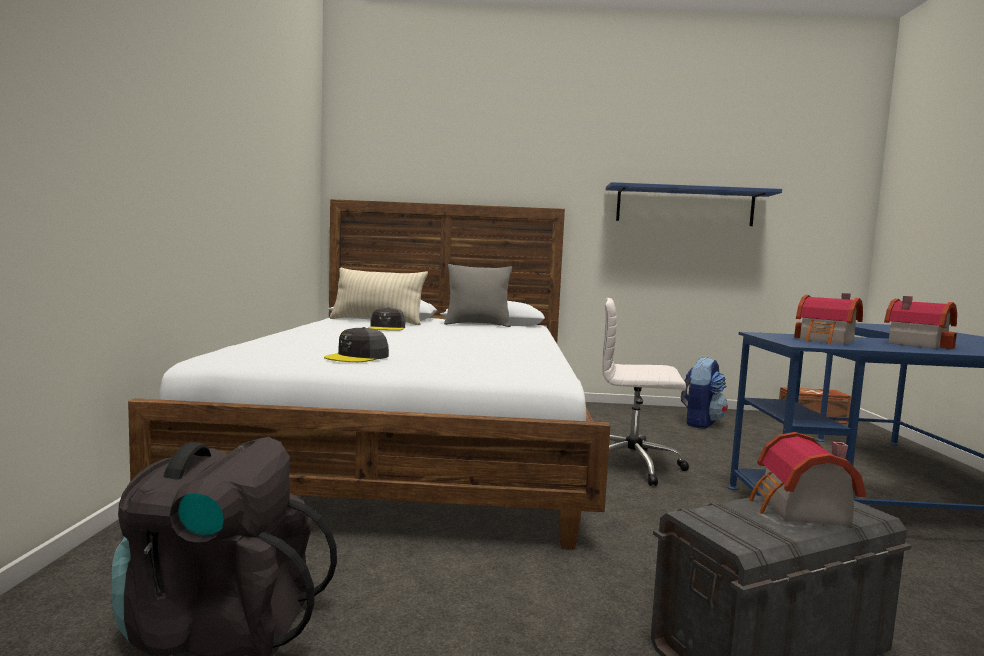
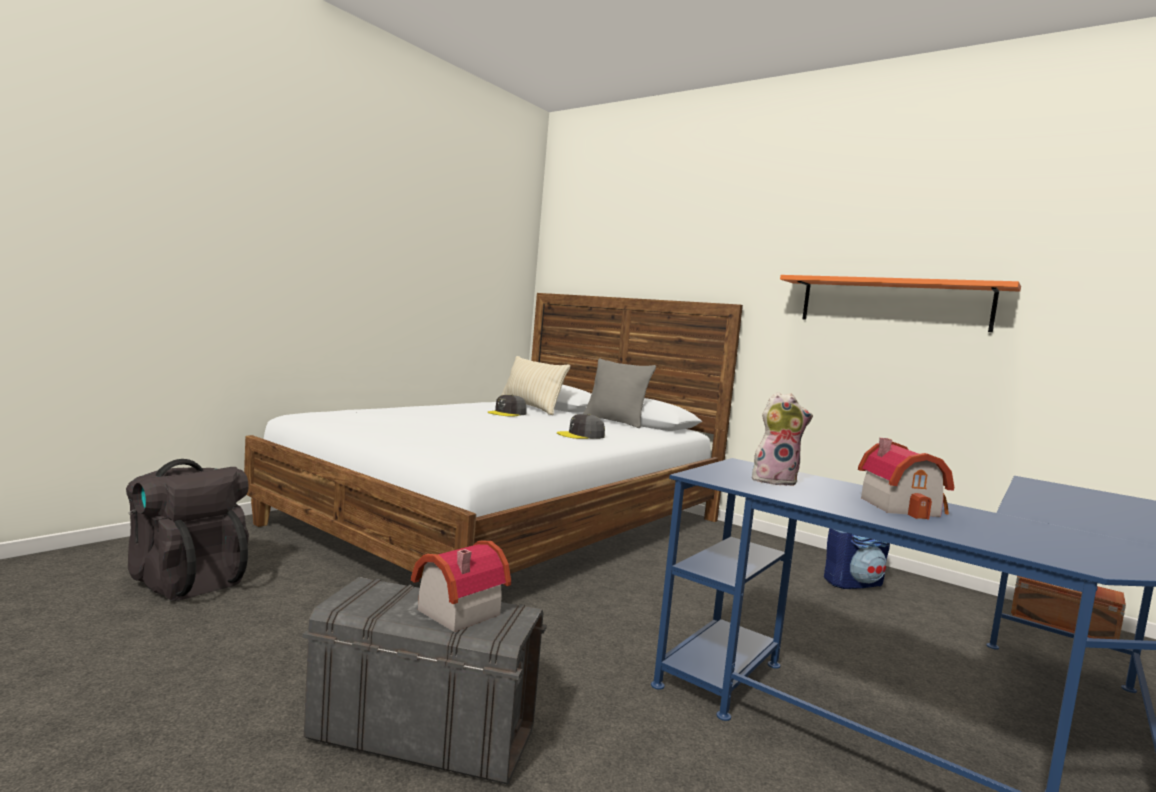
camera: 35 degrees right, 0 degrees up
grey cap [324,327,389,362] -> grey cap moved to [557,414,605,439]
white office chair [602,298,689,486] -> none
blue shelf [606,182,782,226] -> orange shelf [780,275,1021,332]
toy house [794,293,863,344] -> plush toy [752,392,813,486]

